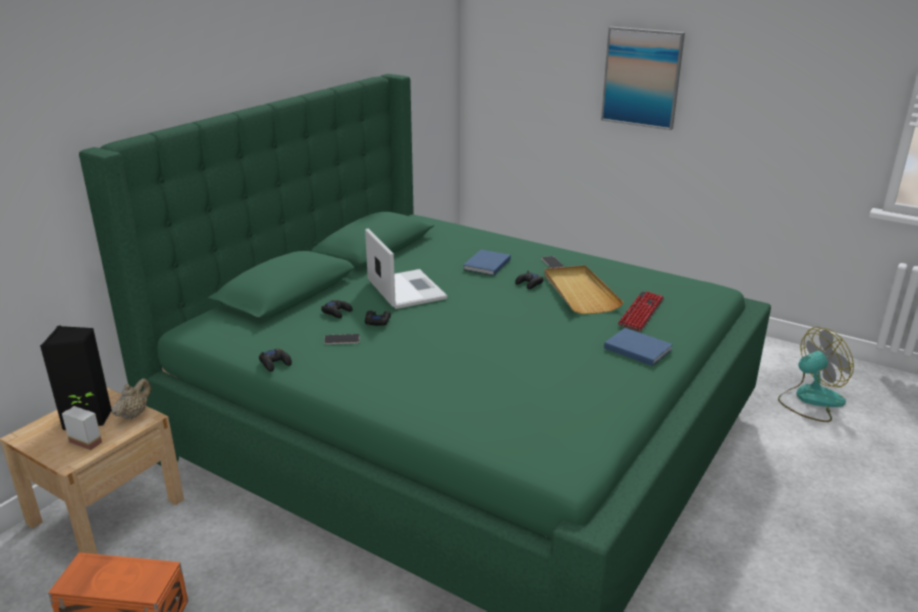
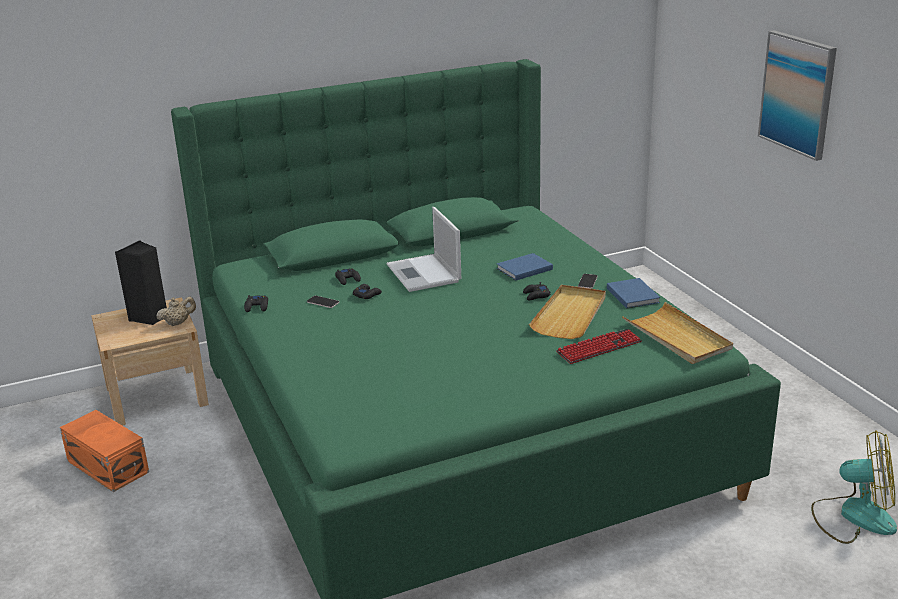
camera: 35 degrees right, 0 degrees up
potted plant [62,392,102,450] -> none
laptop [365,229,448,309] -> laptop turned 150 degrees clockwise [387,207,461,292]
blue book [604,328,673,366] -> blue book moved to [607,278,661,308]
none -> beige tray [622,302,733,364]

